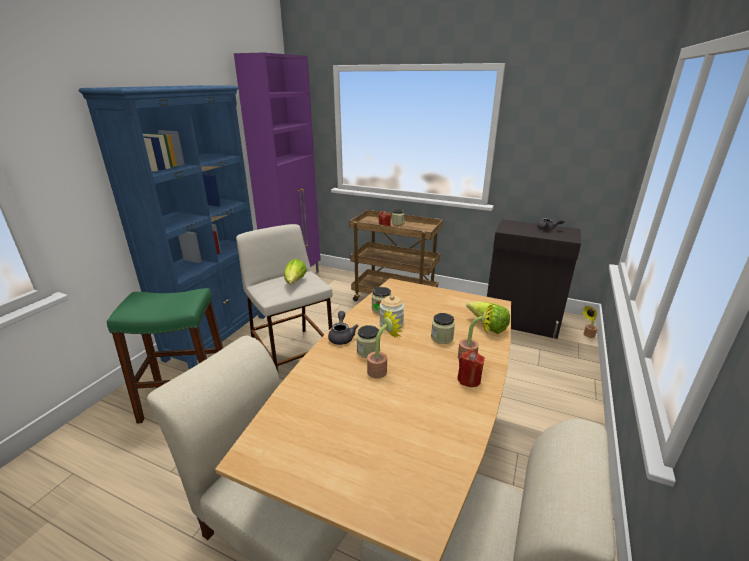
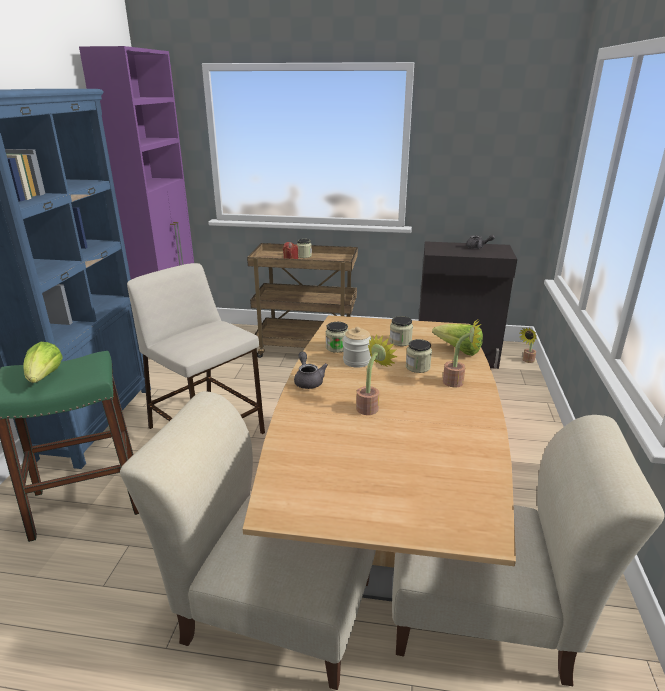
camera: 15 degrees left, 0 degrees up
lettuce [285,259,307,284] -> lettuce moved to [23,342,62,383]
jar [357,325,380,358] -> jar moved to [389,316,413,346]
red candle [457,350,485,387] -> none

